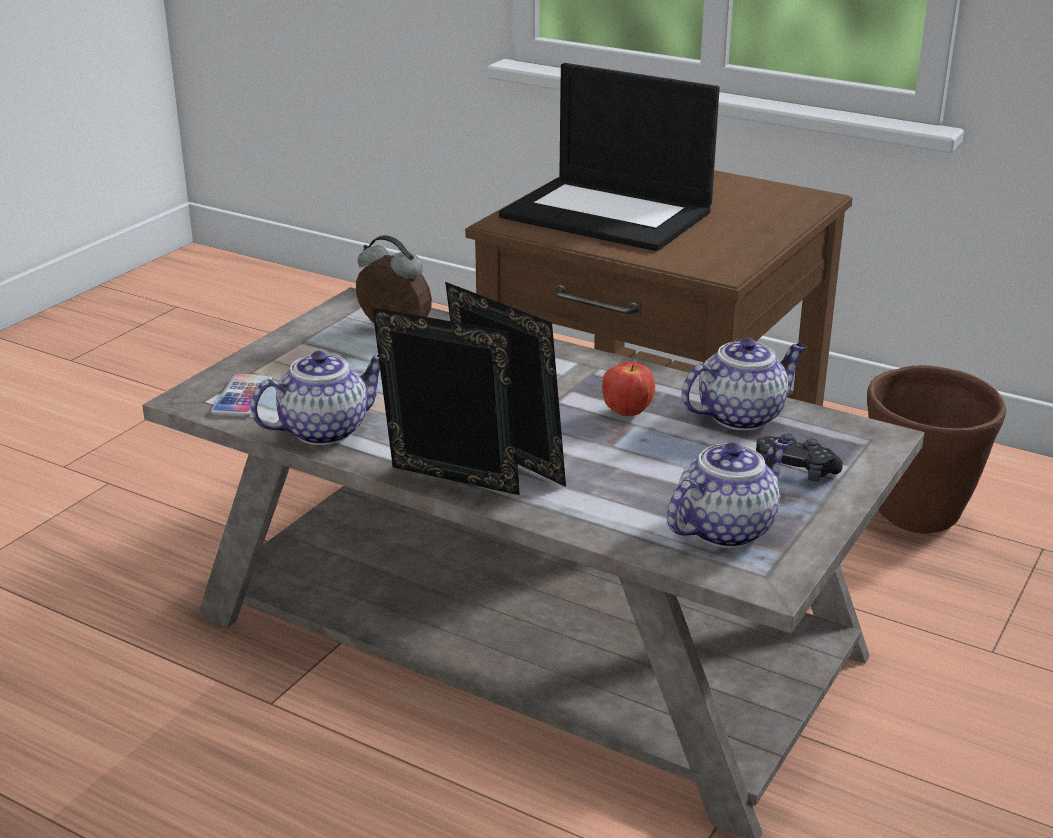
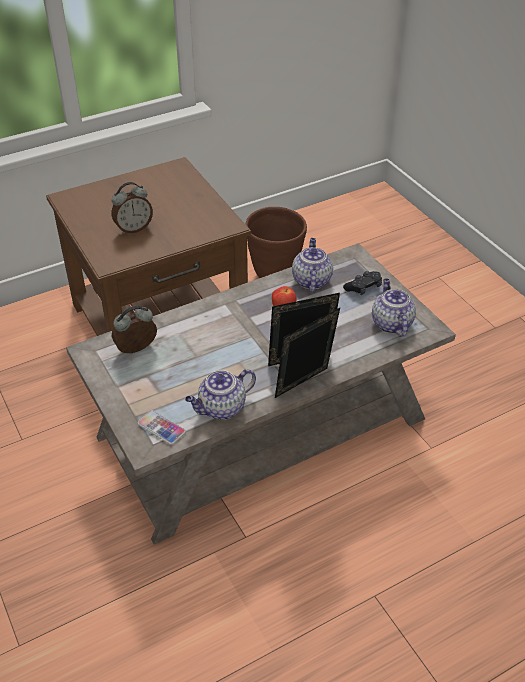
camera: 60 degrees left, 15 degrees up
teapot [250,351,380,445] -> teapot turned 120 degrees counterclockwise [185,369,256,420]
laptop [499,63,720,251] -> alarm clock [112,182,153,234]

